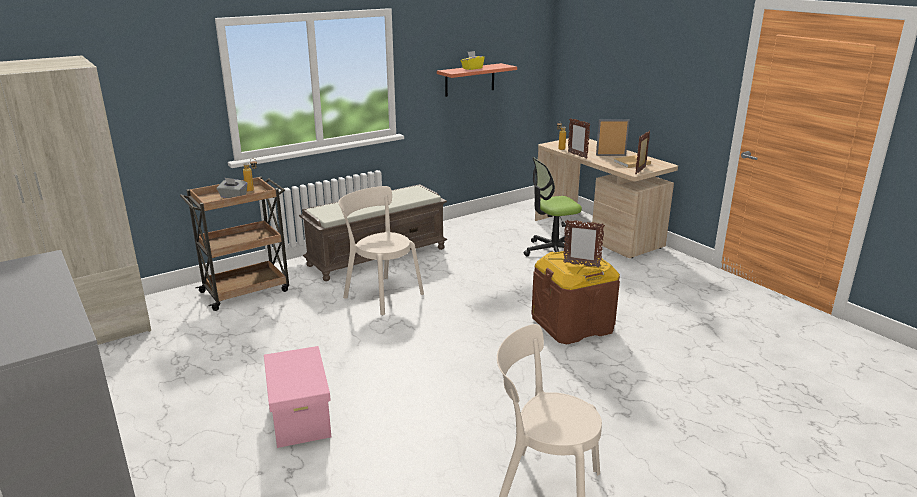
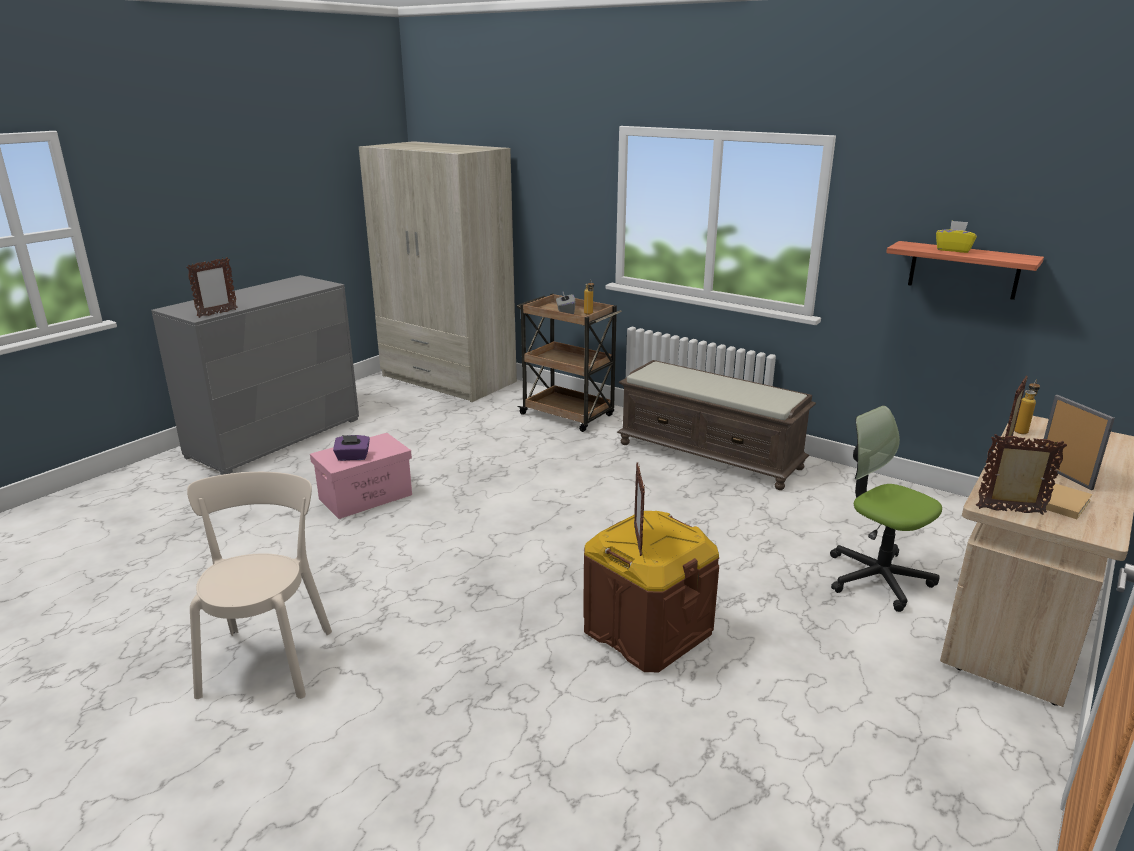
camera: 70 degrees right, 0 degrees up
beige chair [338,186,424,315] -> none
none -> picture frame [186,257,238,318]
none -> purple tissue box [333,435,370,461]

